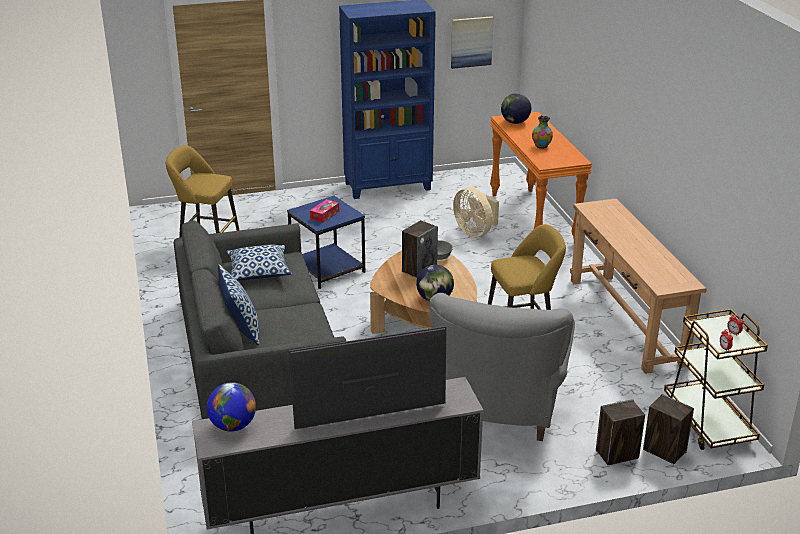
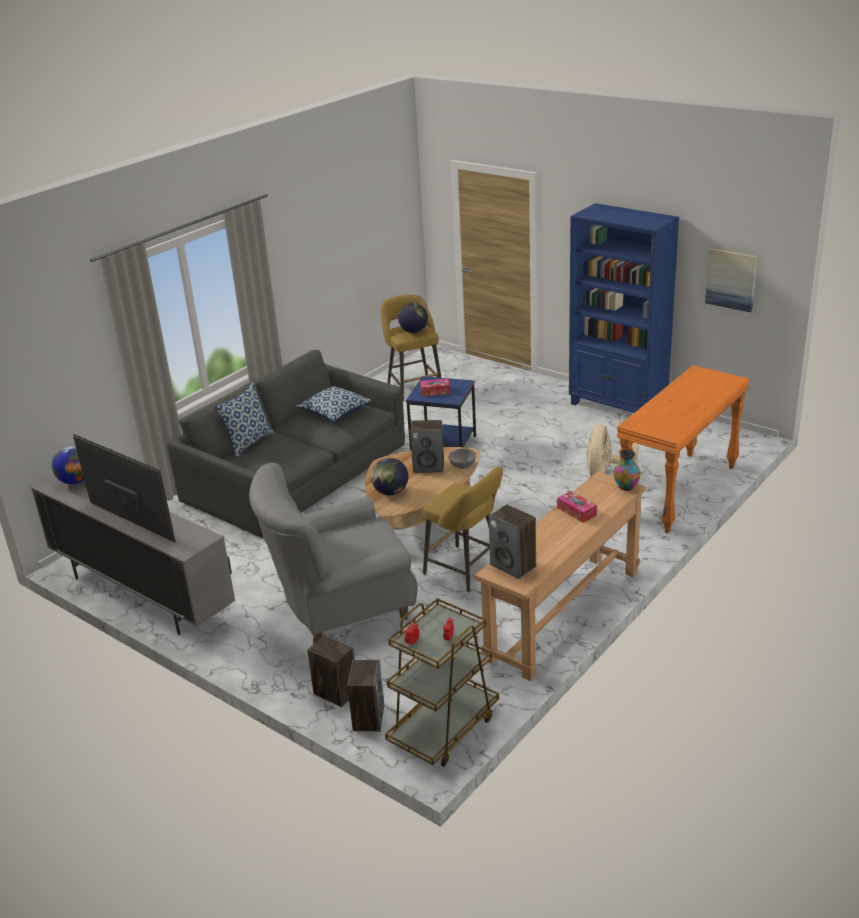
camera: 55 degrees right, 0 degrees up
globe [501,93,531,124] -> globe moved to [398,303,428,333]
vase [532,116,553,149] -> vase moved to [614,449,641,491]
none -> speaker [489,505,536,579]
none -> tissue box [557,491,597,523]

